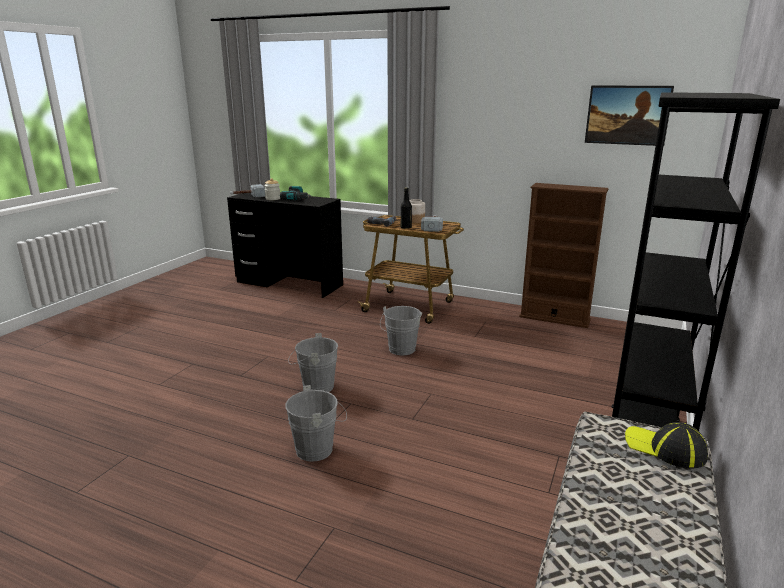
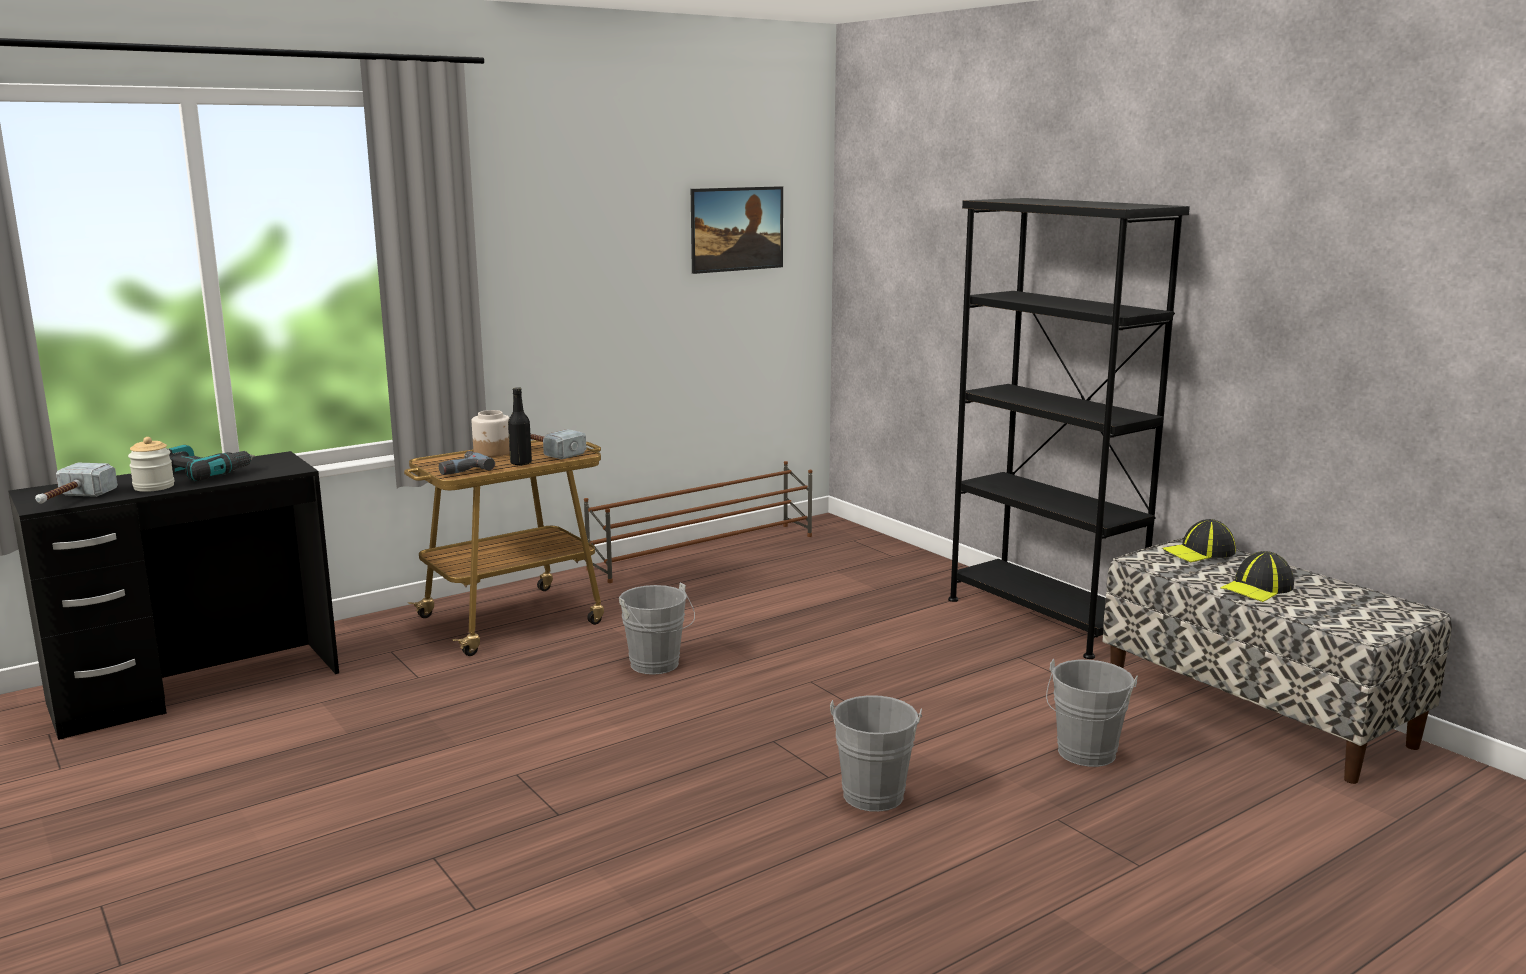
camera: 60 degrees left, 5 degrees down
grey bucket [288,333,338,392] -> grey bucket moved to [1046,659,1138,767]
brown bookcase [519,183,609,328] -> brown shoe rack [584,461,812,583]
none -> cap [1220,551,1294,602]

